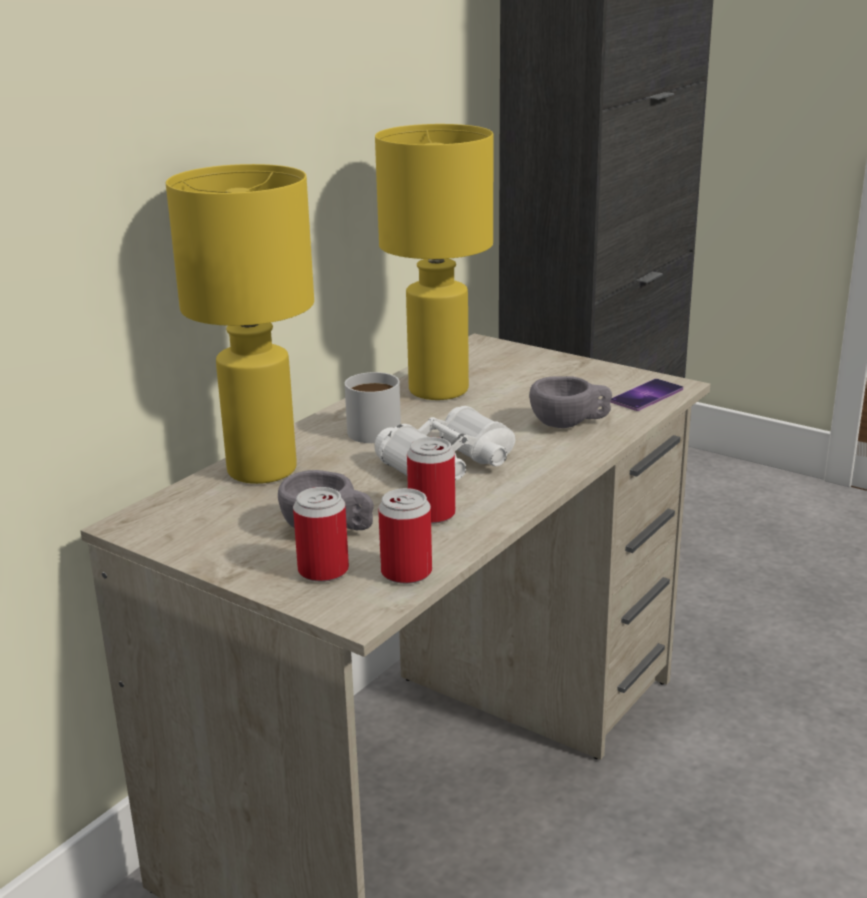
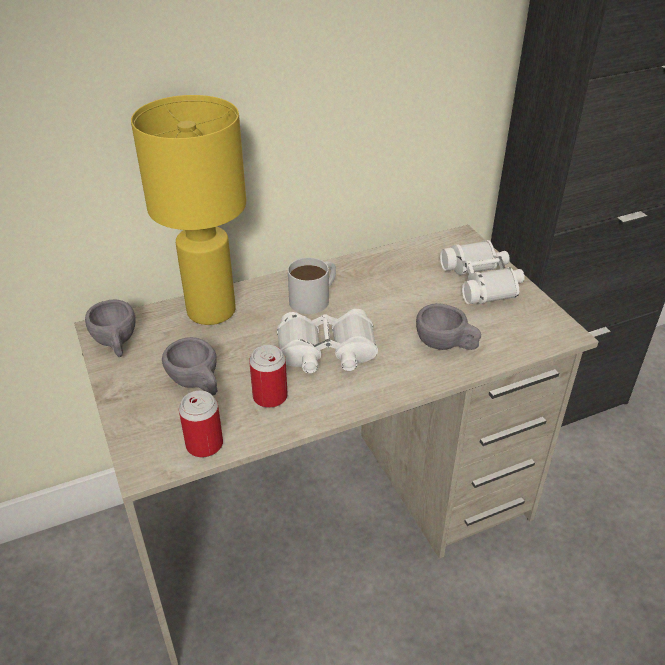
camera: 30 degrees right, 15 degrees up
can [293,487,349,582] -> none
yellow table lamp [375,124,493,400] -> none
phone [610,379,683,411] -> none
none -> grey cup [85,300,135,357]
none -> white binoculars [440,240,525,304]

